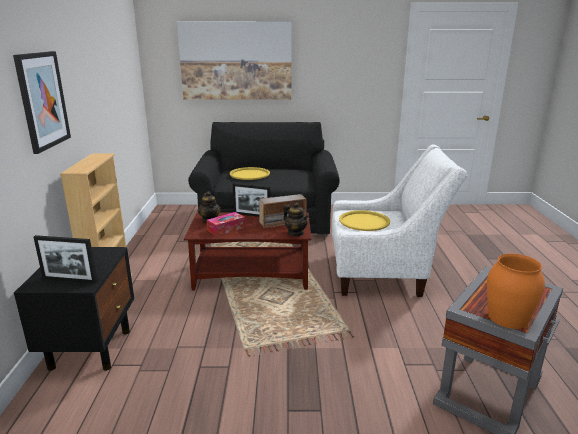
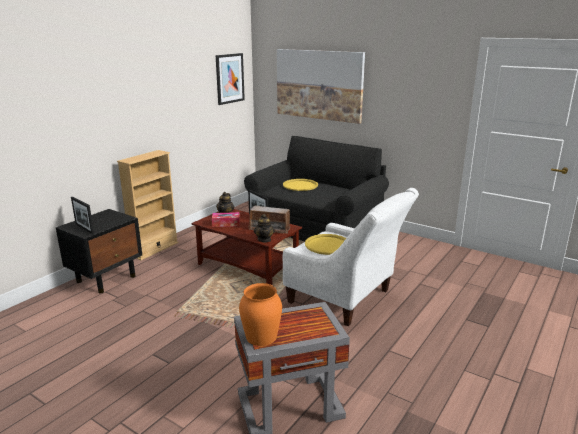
camera: 35 degrees right, 0 degrees up
picture [13,51,71,154] -> picture moved to [216,53,245,105]

